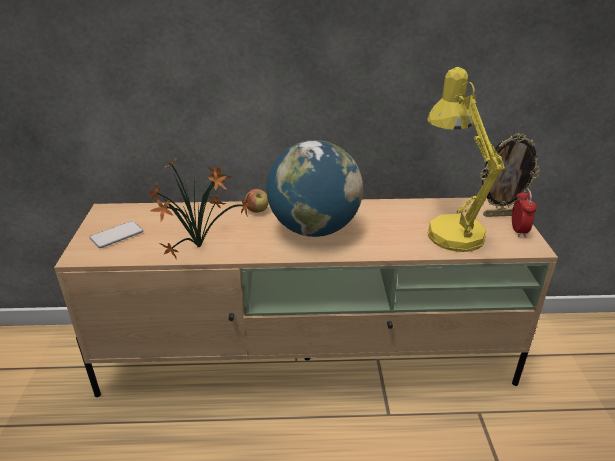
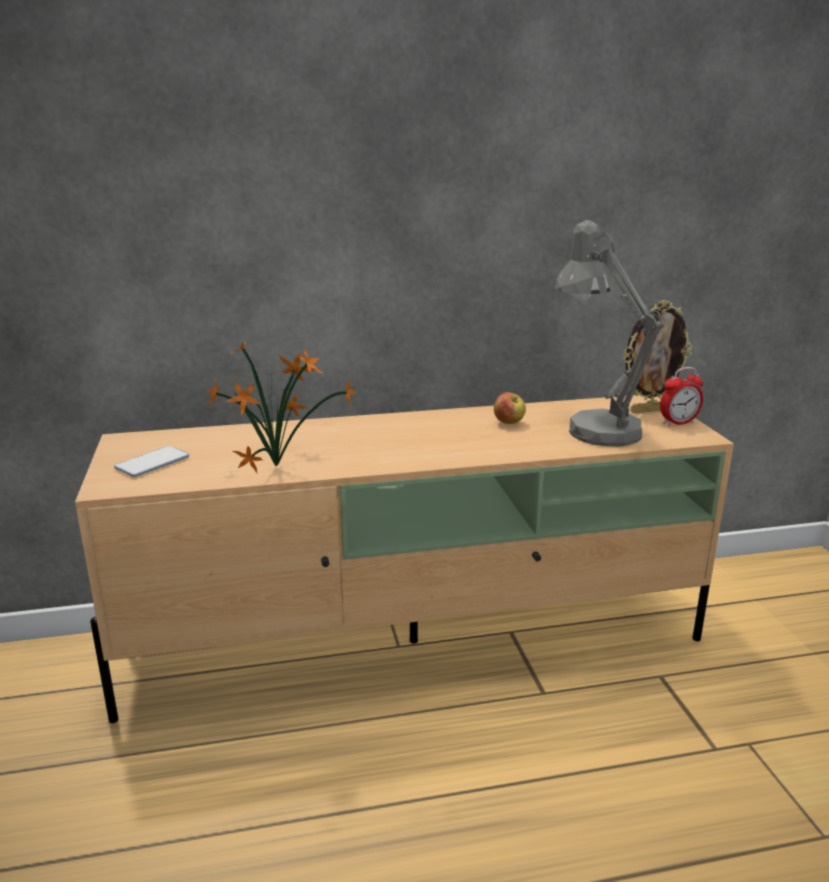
camera: 10 degrees left, 10 degrees down
apple [245,189,269,213] -> apple moved to [494,392,526,424]
globe [267,140,363,237] -> none
yellow table lamp [427,67,505,252] -> grey table lamp [555,220,664,447]
alarm clock [512,188,537,237] -> alarm clock turned 75 degrees clockwise [660,367,704,426]

